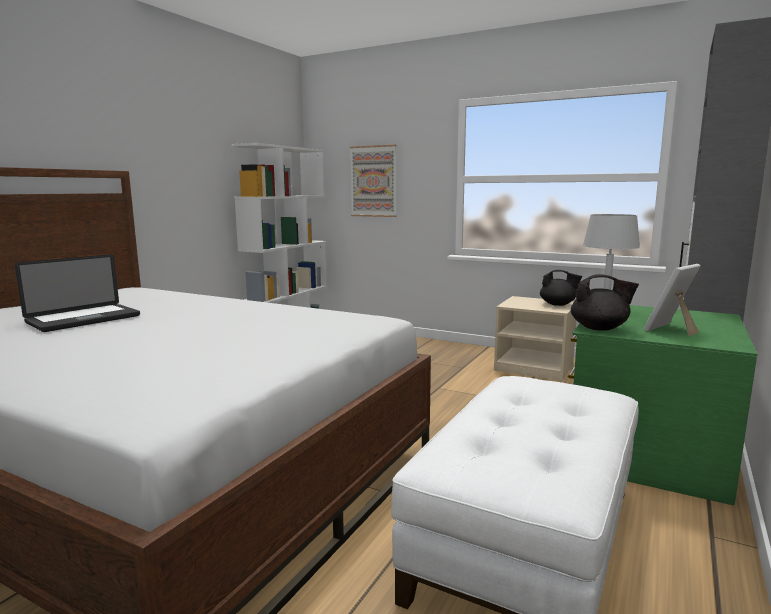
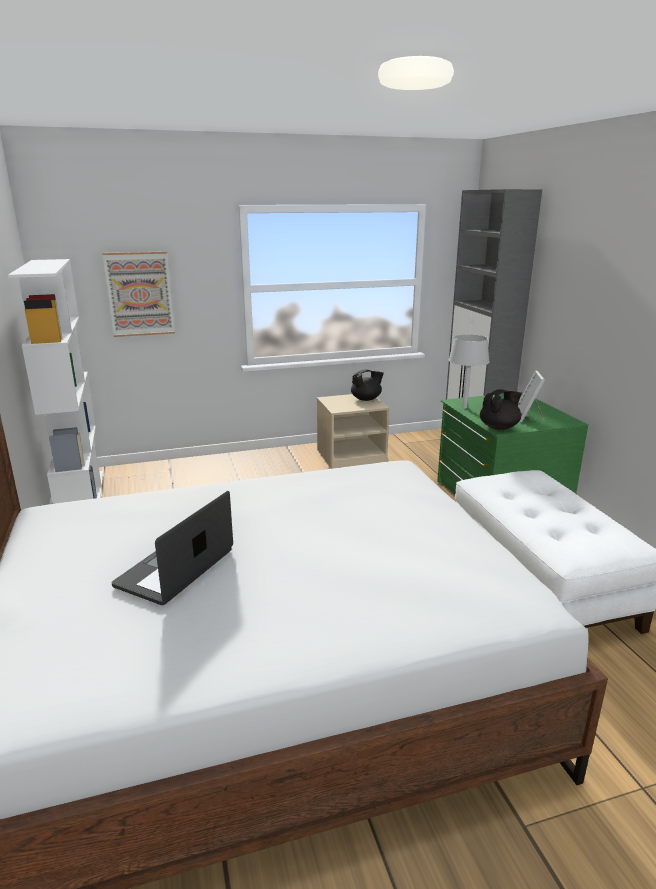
camera: 45 degrees left, 10 degrees up
laptop [15,254,140,332] -> laptop turned 150 degrees counterclockwise [112,491,233,605]

